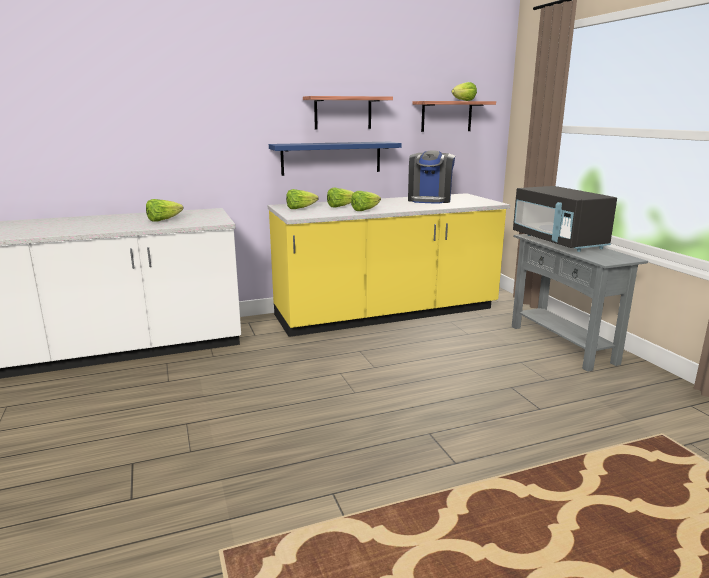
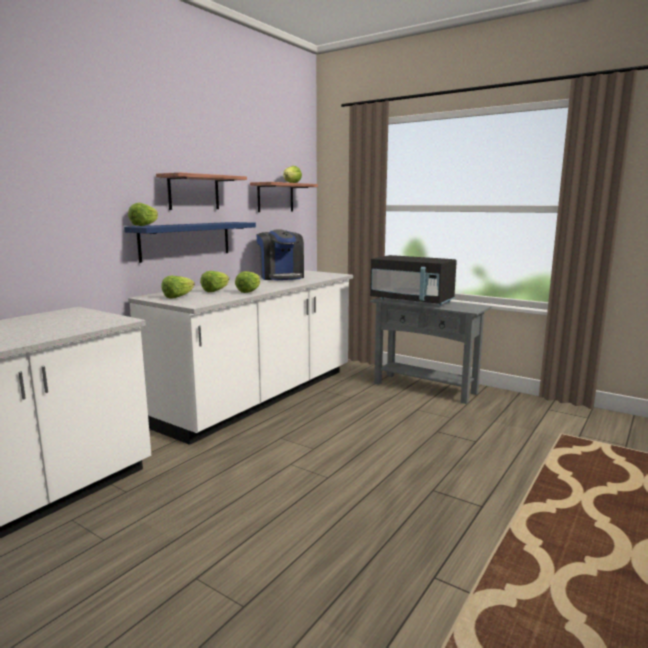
camera: 35 degrees left, 5 degrees down
lettuce [146,199,184,222] -> lettuce moved to [128,203,158,226]
yellow counter [268,193,510,337] -> white counter [128,270,353,445]

